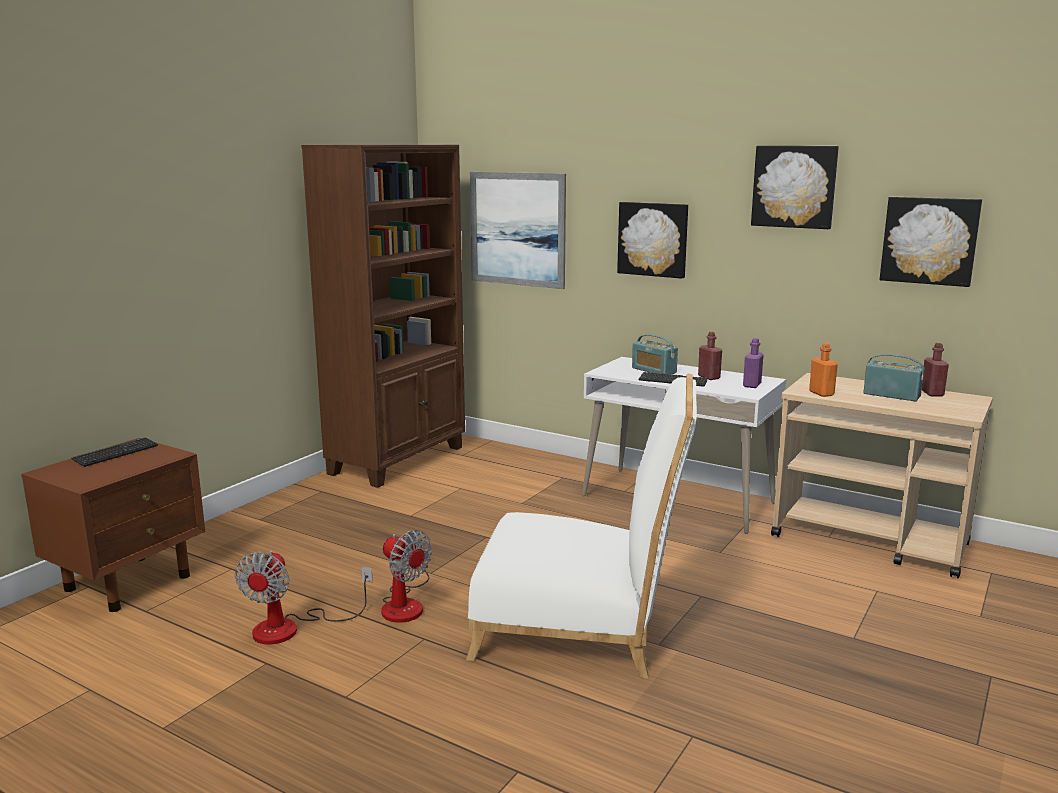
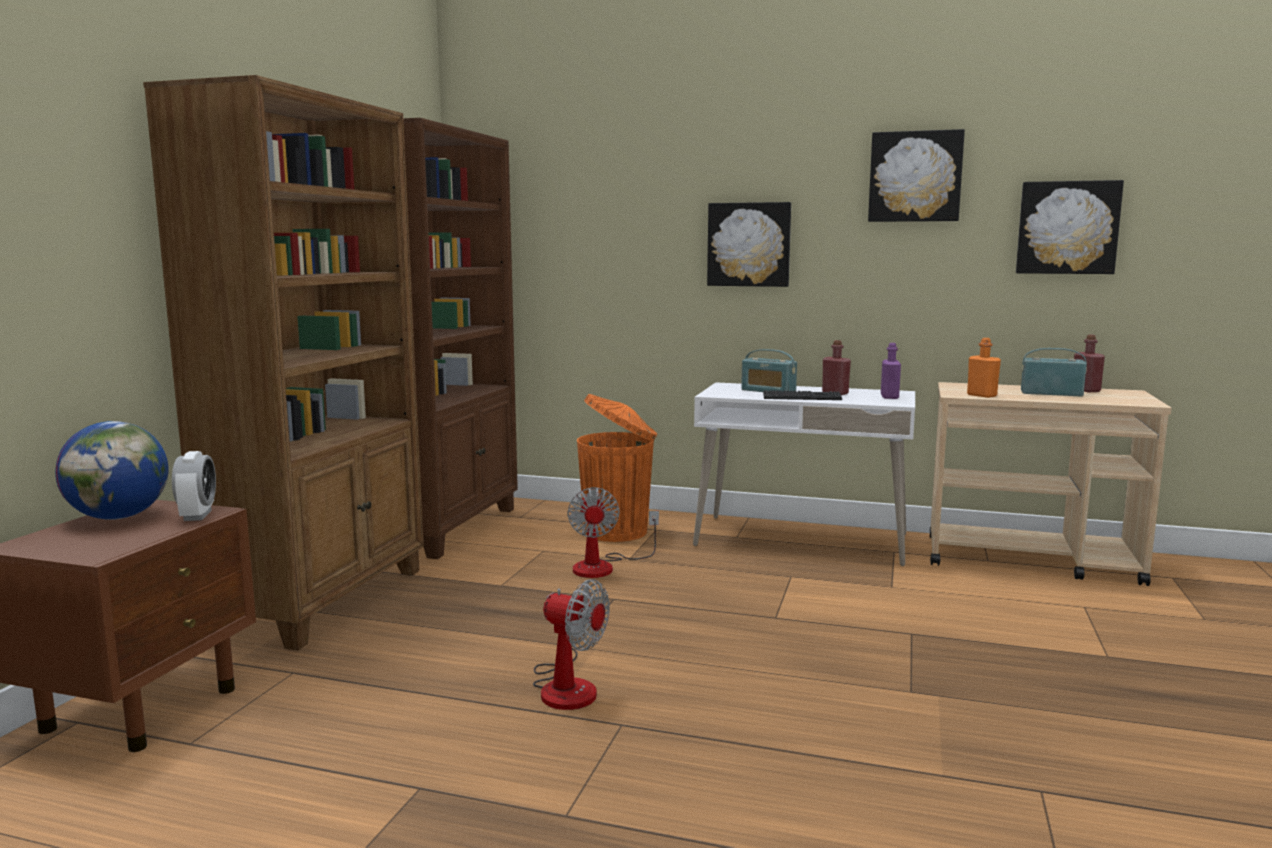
camera: 15 degrees left, 5 degrees down
keyboard [71,437,158,467] -> globe [55,421,169,520]
fan [235,551,373,645] -> fan moved to [567,487,659,578]
white chair [466,373,697,678] -> none
picture [470,172,566,289] -> none
none -> brown bookcase [143,75,424,651]
none -> alarm clock [172,451,216,521]
none -> orange trash can [577,394,657,542]

